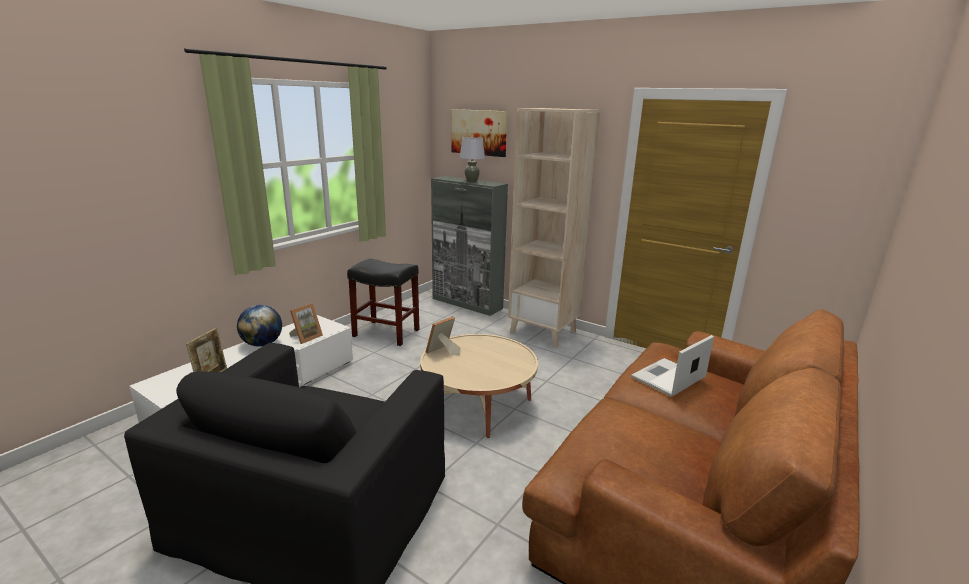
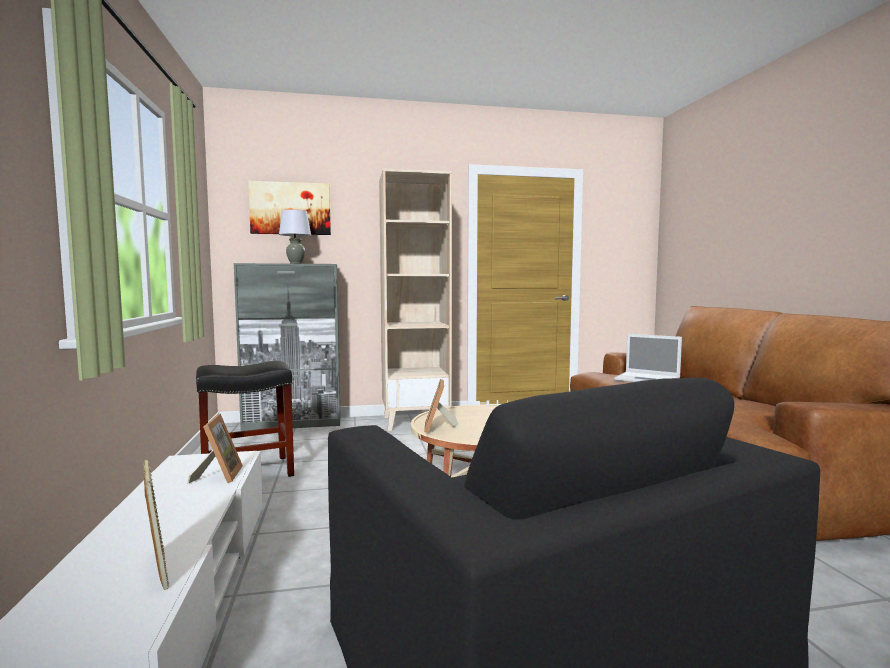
camera: 45 degrees left, 15 degrees down
globe [237,305,282,347] -> none
laptop [631,335,714,397] -> laptop turned 60 degrees counterclockwise [614,334,682,382]

